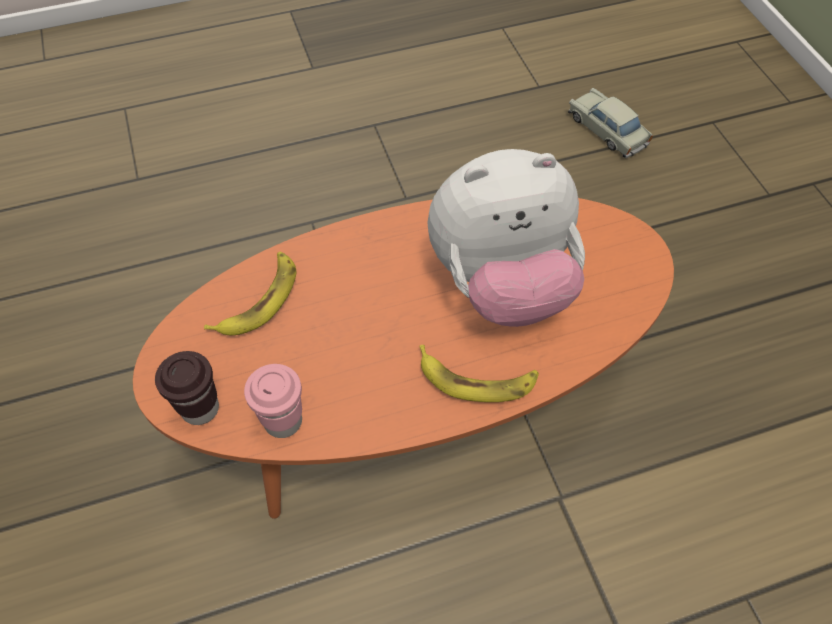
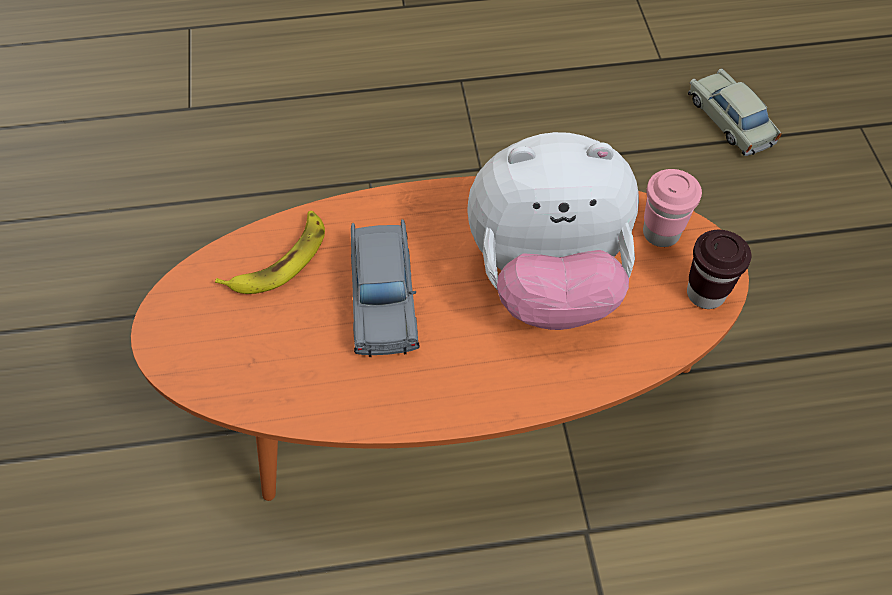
camera: 10 degrees right, 0 degrees up
brown cup [155,351,219,425] -> brown cup moved to [687,230,751,309]
pink cup [244,364,302,438] -> pink cup moved to [643,169,702,247]
banana [419,345,539,402] -> none
none -> grey toy car [351,219,419,357]

